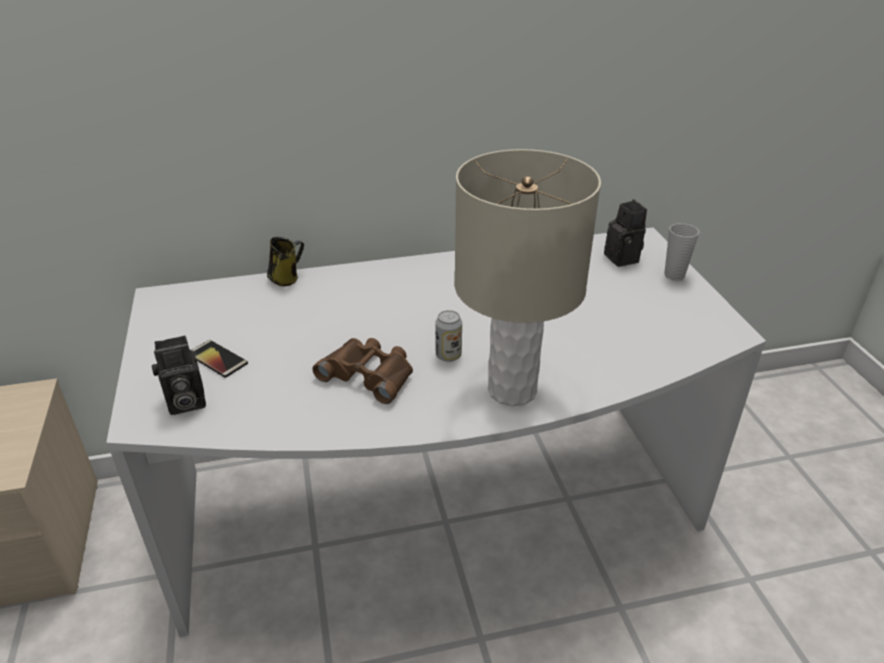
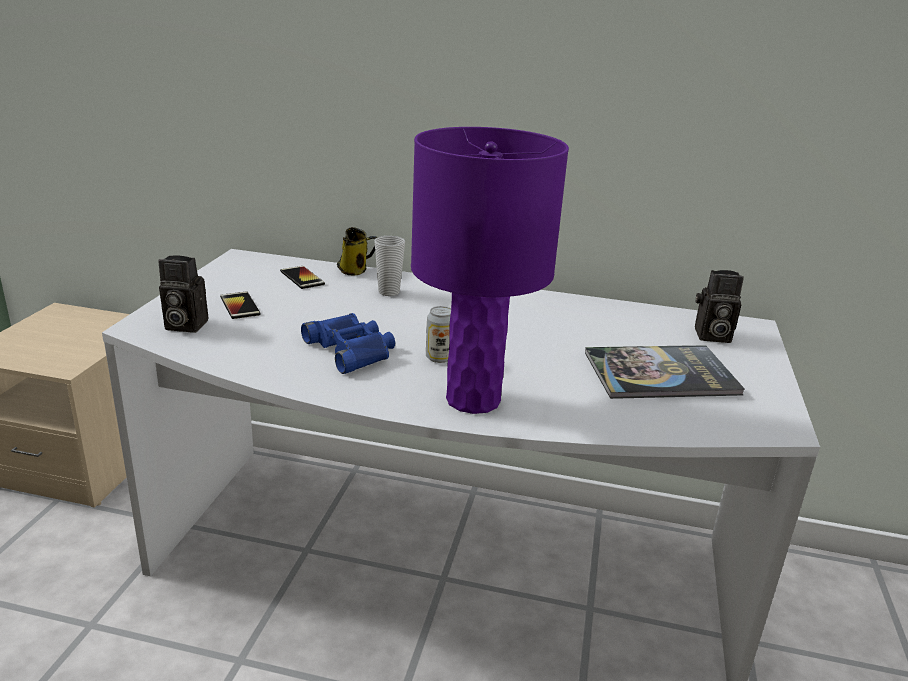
camera: 25 degrees right, 10 degrees down
brown binoculars [313,338,413,404] -> blue binoculars [301,313,395,374]
beige table lamp [454,149,601,406] -> purple table lamp [411,127,569,414]
camera [604,199,647,267] -> camera turned 90 degrees clockwise [695,270,744,343]
cup [664,223,700,281] -> cup moved to [374,236,405,296]
none -> phone [280,266,325,289]
none -> book [585,345,745,399]

